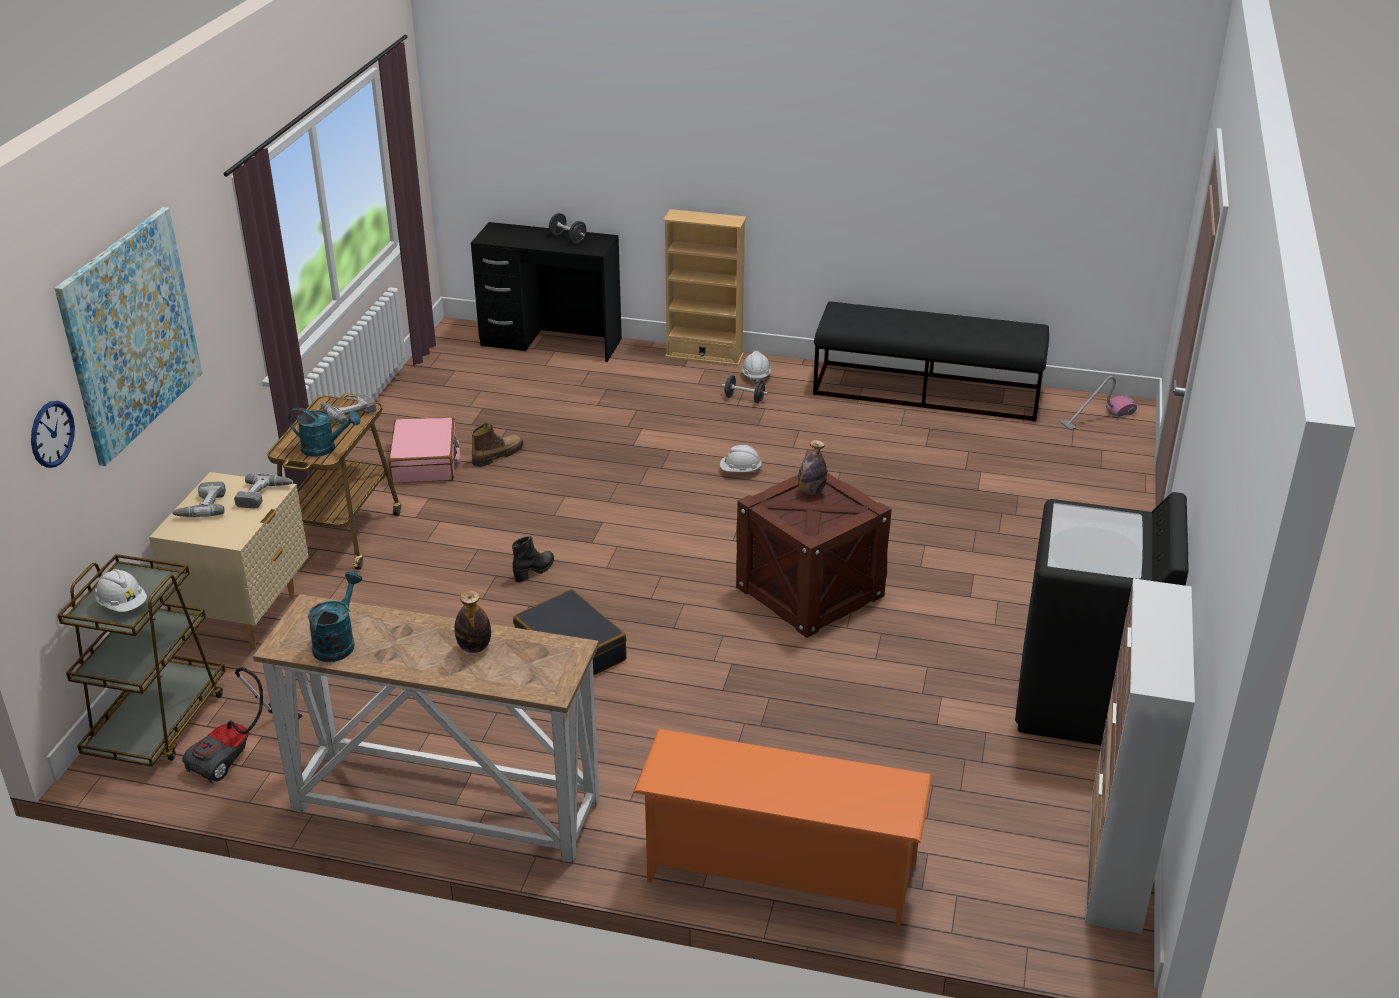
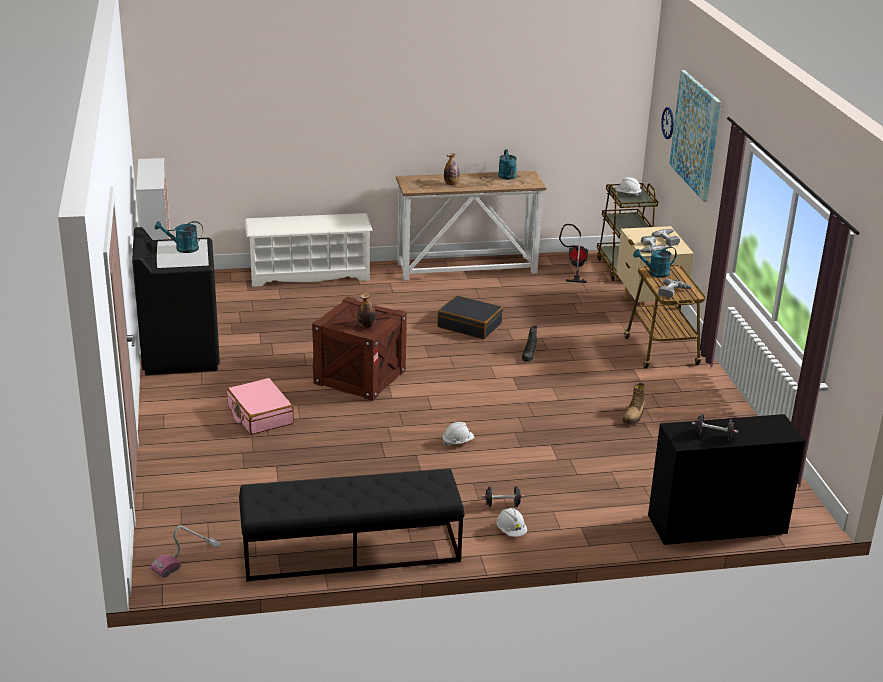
camera: 155 degrees right, 5 degrees down
pink suitcase [389,417,460,483] -> pink suitcase moved to [227,378,294,435]
orange shoe rack [634,729,932,929] -> white shoe rack [245,213,373,287]
beige bookcase [663,209,746,366] -> none
none -> turquoise watering can [154,221,203,253]

